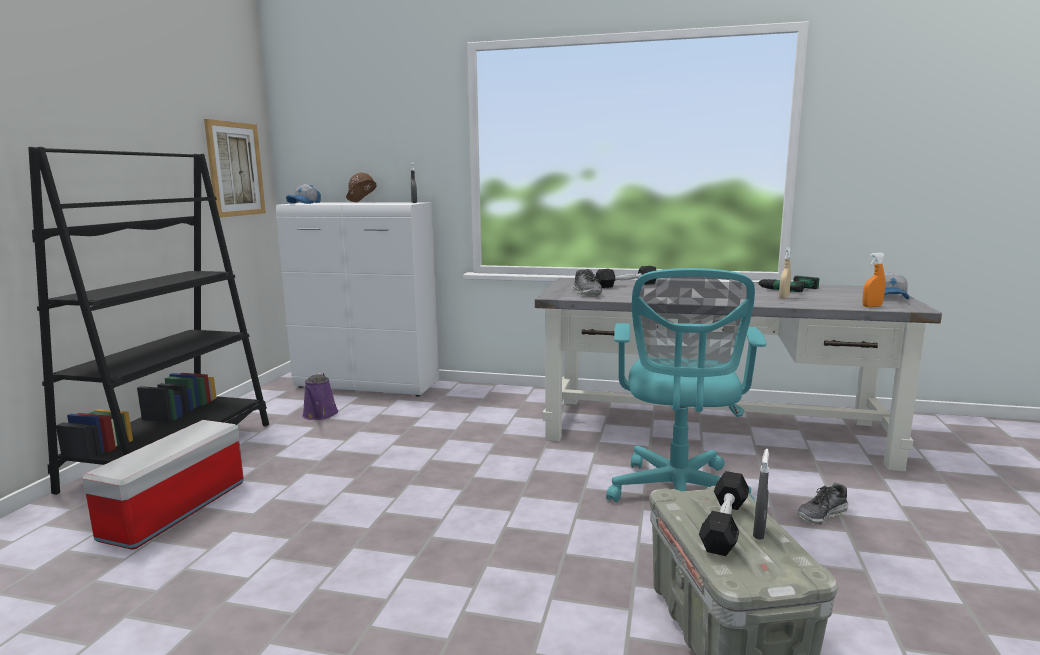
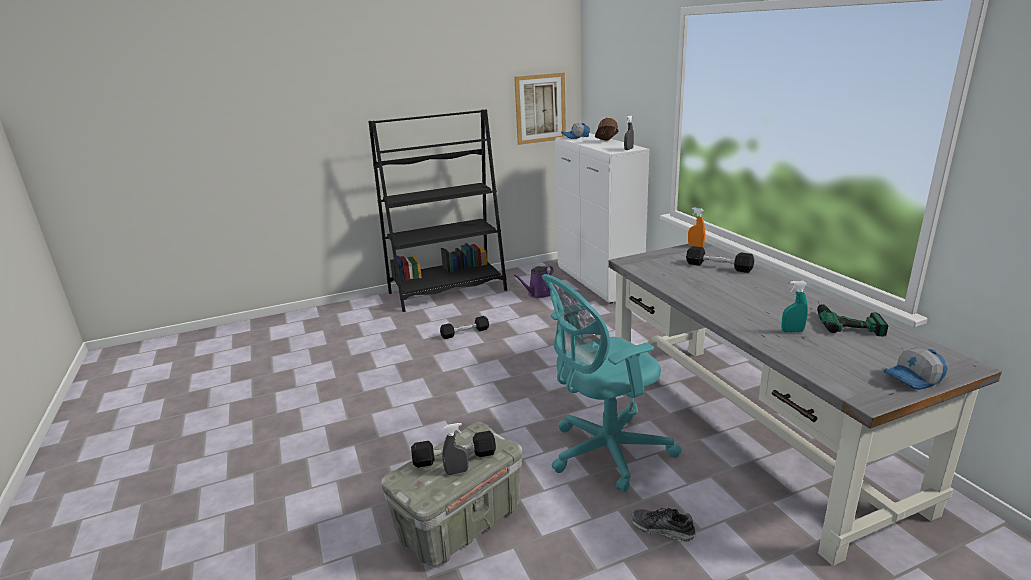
camera: 55 degrees right, 10 degrees up
storage box [82,420,244,550] -> none
shoe [573,269,602,296] -> none
beige spray bottle [779,247,791,299] -> turquoise spray bottle [781,281,808,333]
orange spray bottle [862,253,885,307] -> orange spray bottle moved to [688,208,705,247]
none -> black dumbbell [440,316,489,339]

